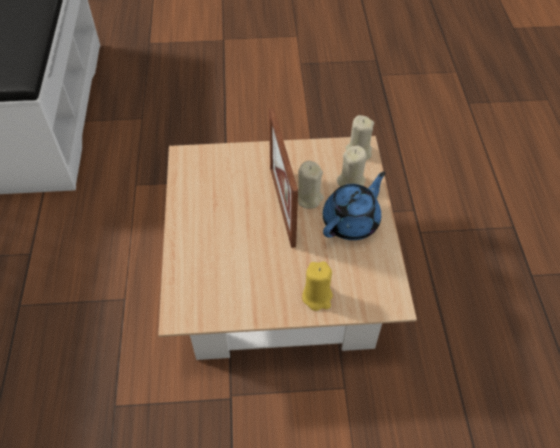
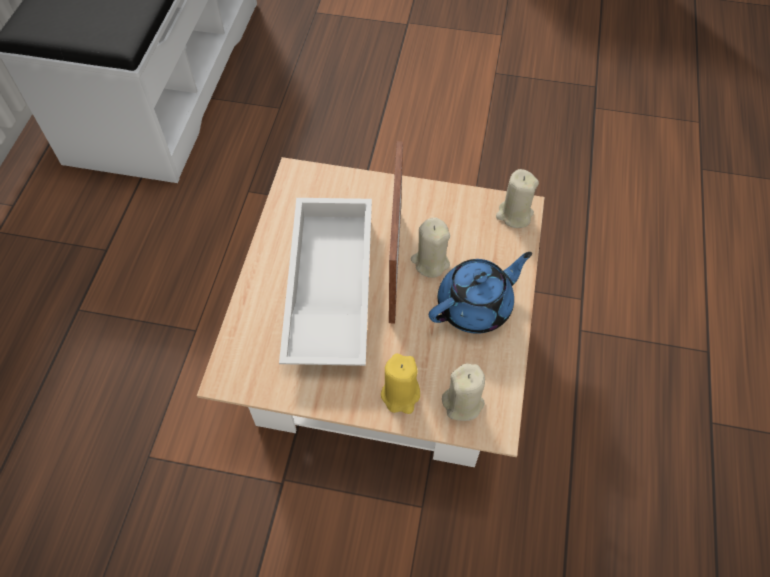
camera: 15 degrees right, 5 degrees up
beige candle [337,145,367,186] -> beige candle moved to [442,364,485,421]
none -> white tray [279,198,372,366]

